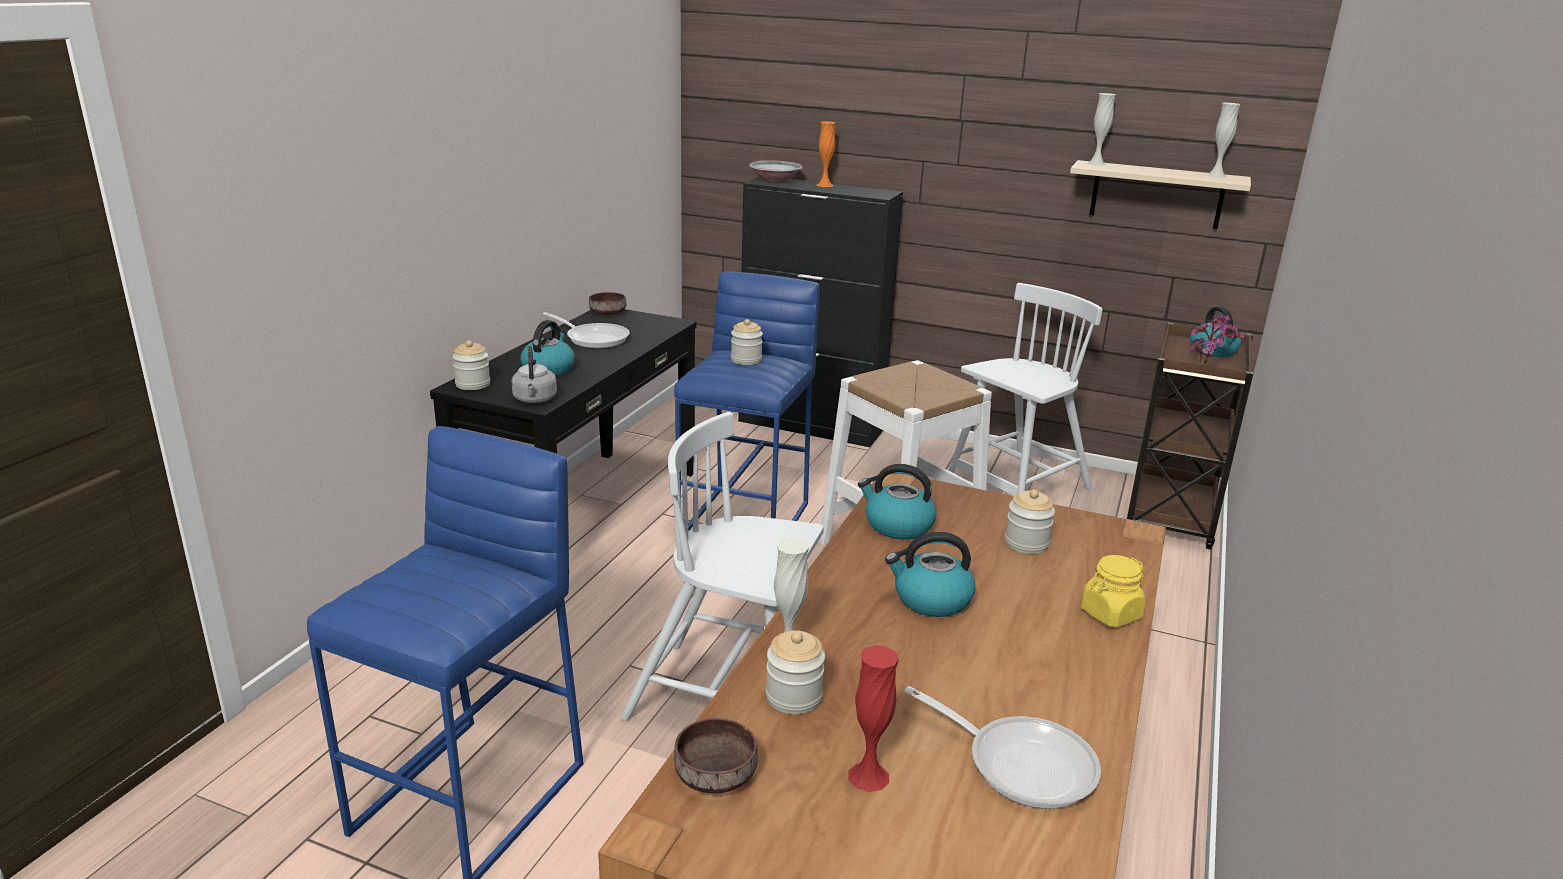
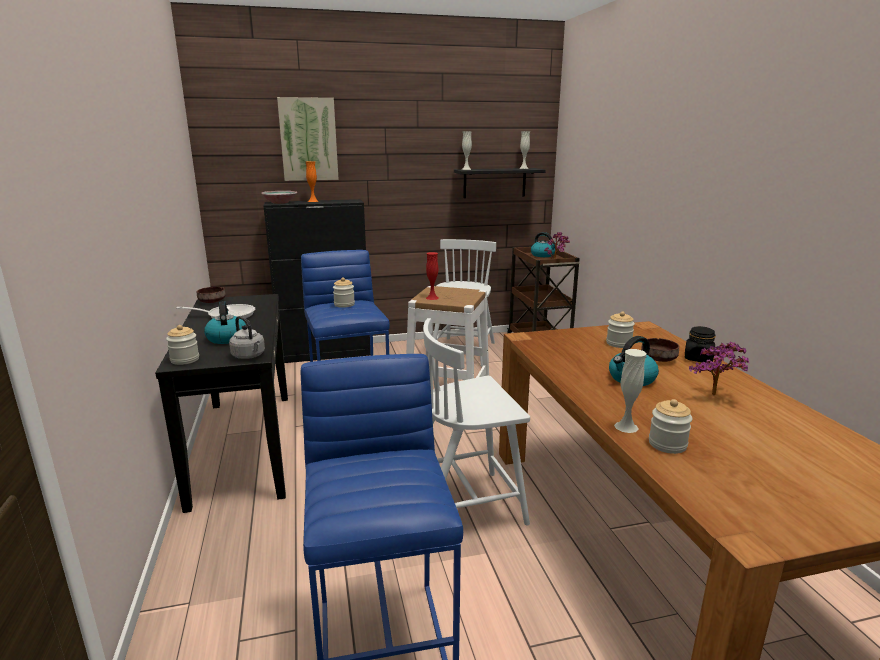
camera: 35 degrees left, 5 degrees down
brown bowl [674,718,758,793] -> brown bowl moved to [641,338,679,362]
red vase [848,645,899,792] -> red vase moved to [426,252,439,300]
kettle [858,464,937,539] -> none
frying pan [904,686,1101,809] -> none
beige shelf [1070,160,1251,229] -> black shelf [454,168,546,198]
yellow jar [1081,555,1146,627] -> black jar [685,326,716,362]
none -> picture [277,97,339,181]
none -> potted plant [689,342,750,395]

